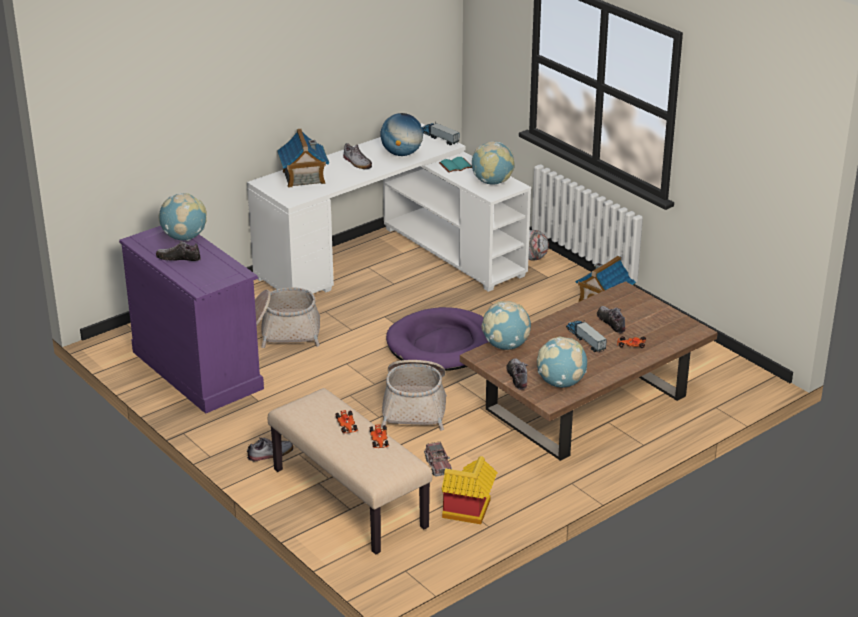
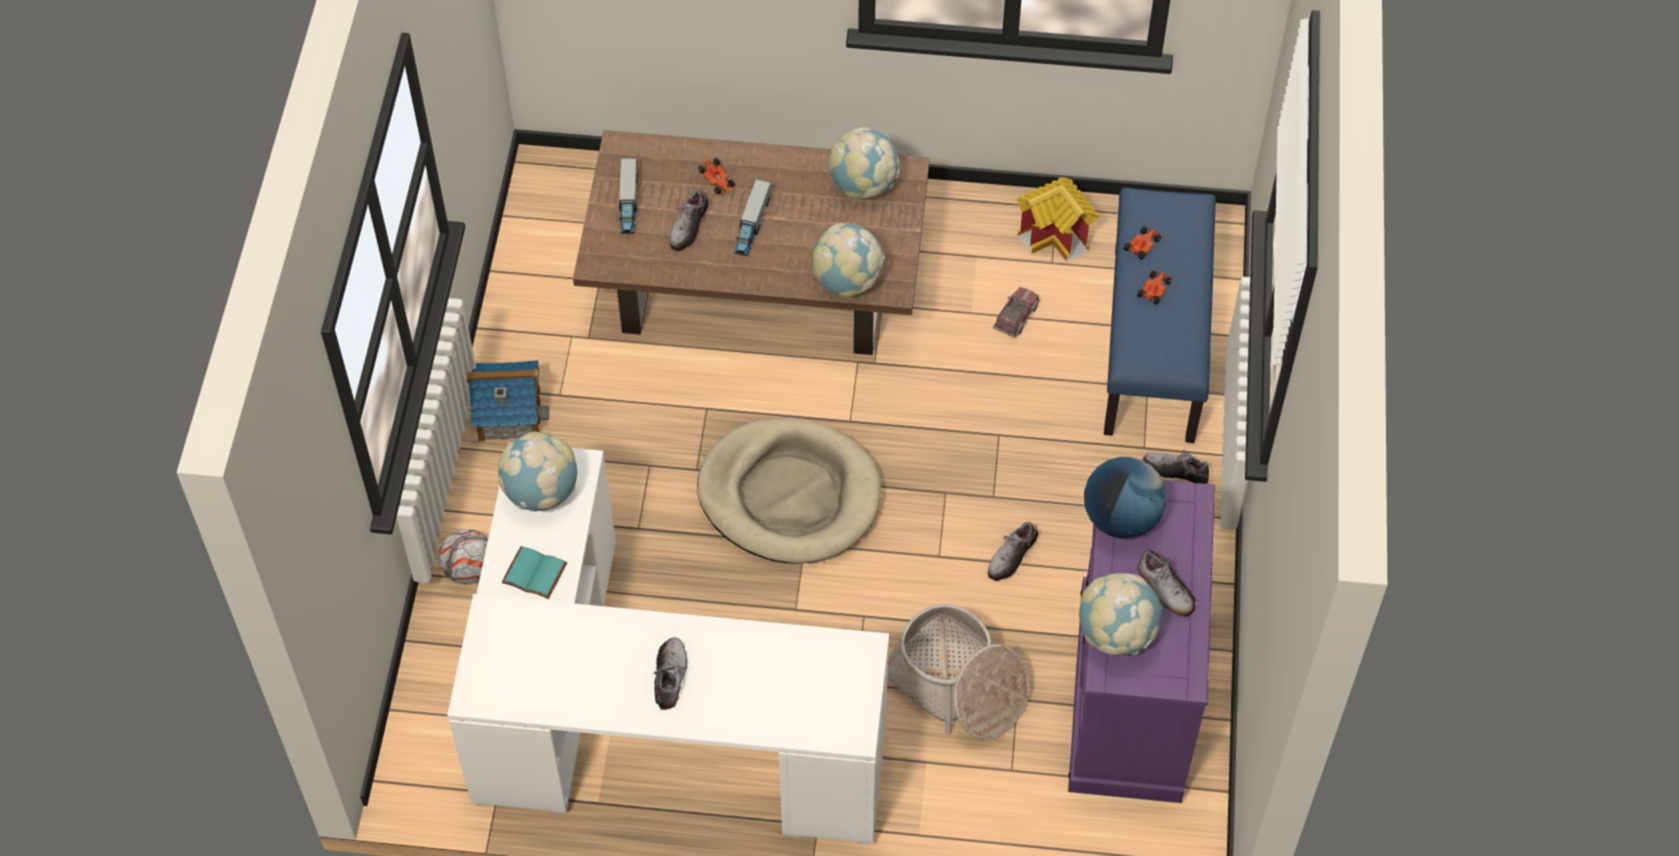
camera: 135 degrees left, 25 degrees up
beige bench [268,388,432,554] -> blue bench [1104,188,1216,443]
toy house [277,129,329,188] -> none
globe [380,113,423,156] -> globe moved to [1084,457,1166,539]
basket [381,360,447,431] -> none
purple dog bed [386,307,488,371] -> beige dog bed [697,417,881,564]
toy truck [422,122,460,145] -> toy truck moved to [619,157,638,234]
shoe [506,358,528,390] -> shoe moved to [988,522,1038,581]

